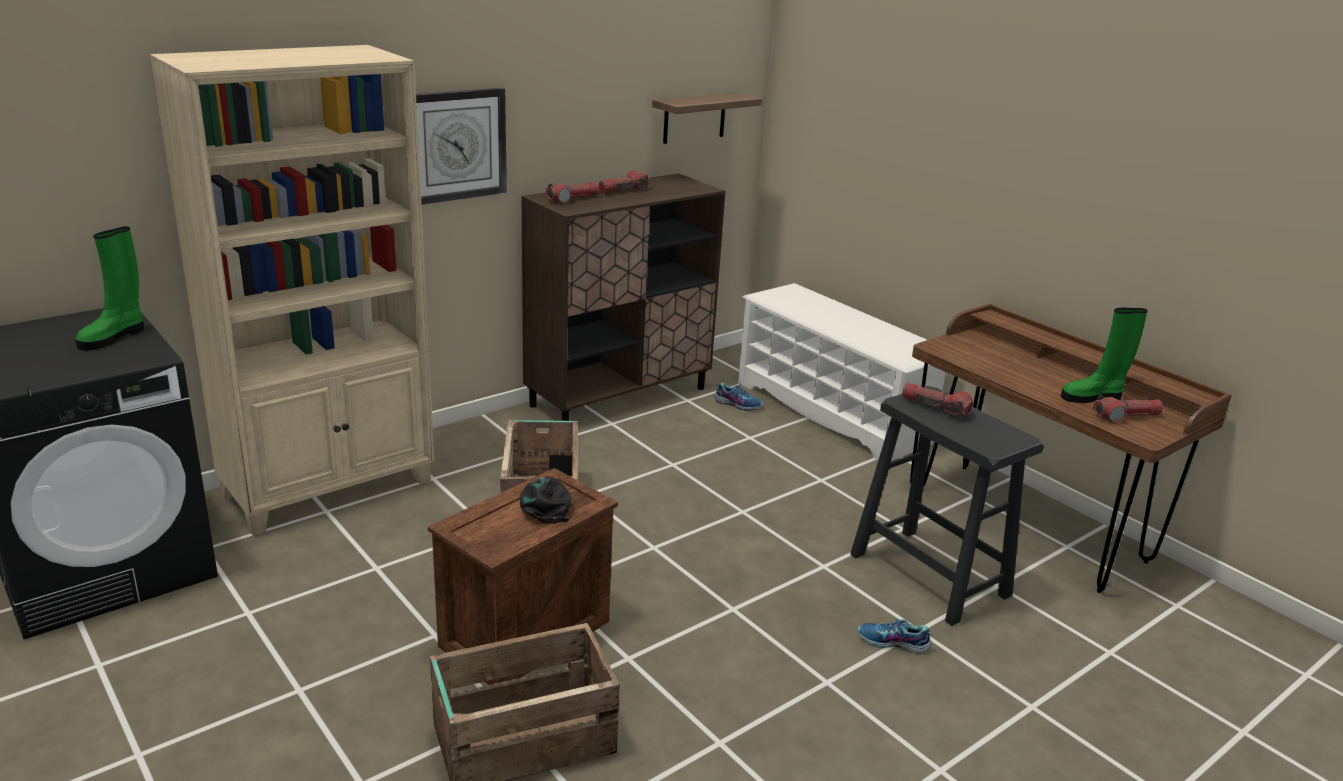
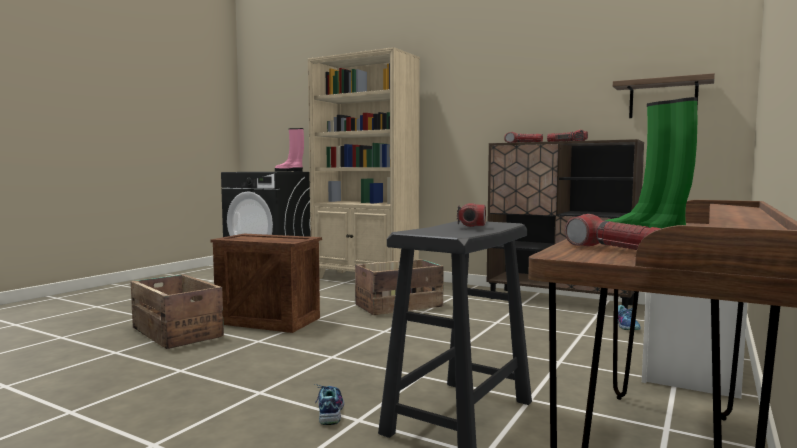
camera: 70 degrees right, 20 degrees down
green boot [75,226,144,351] -> pink boot [275,128,304,172]
wall clock [416,88,507,205] -> none
black cap [520,476,572,524] -> none

